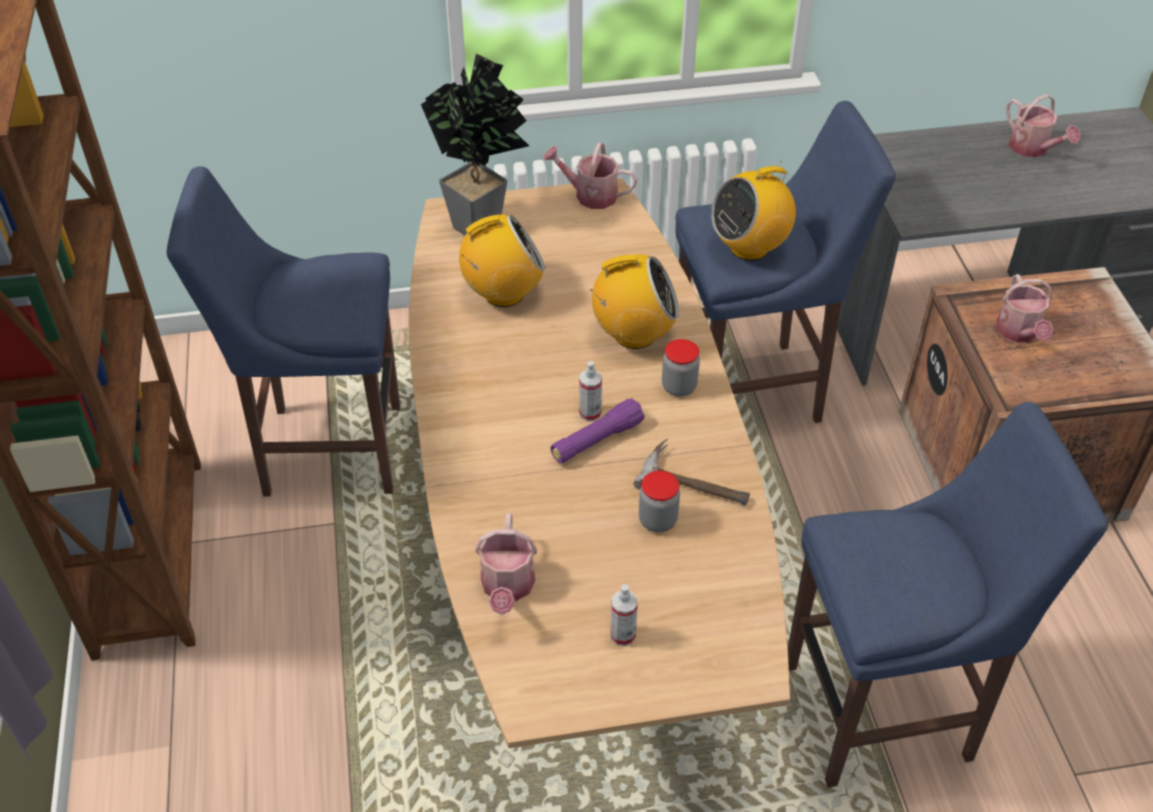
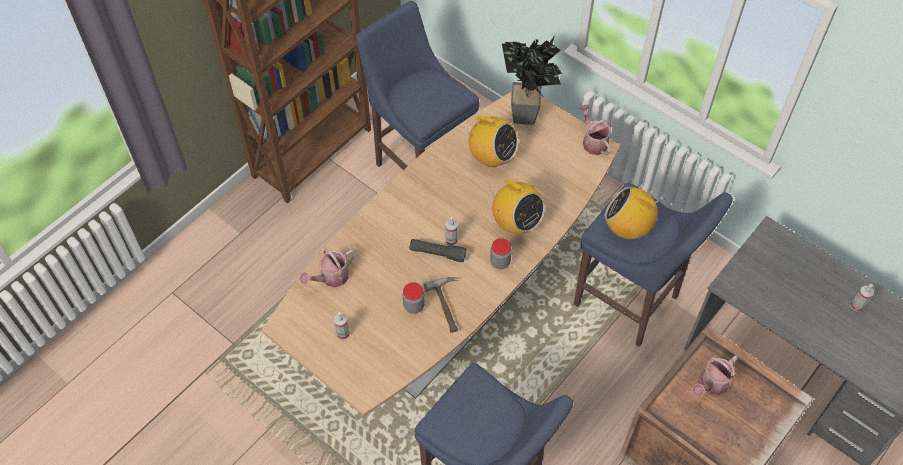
camera: 50 degrees right, 10 degrees up
purple flashlight [550,398,645,463] -> black flashlight [410,239,467,262]
watering can [1006,94,1081,157] -> spray bottle [851,284,874,312]

